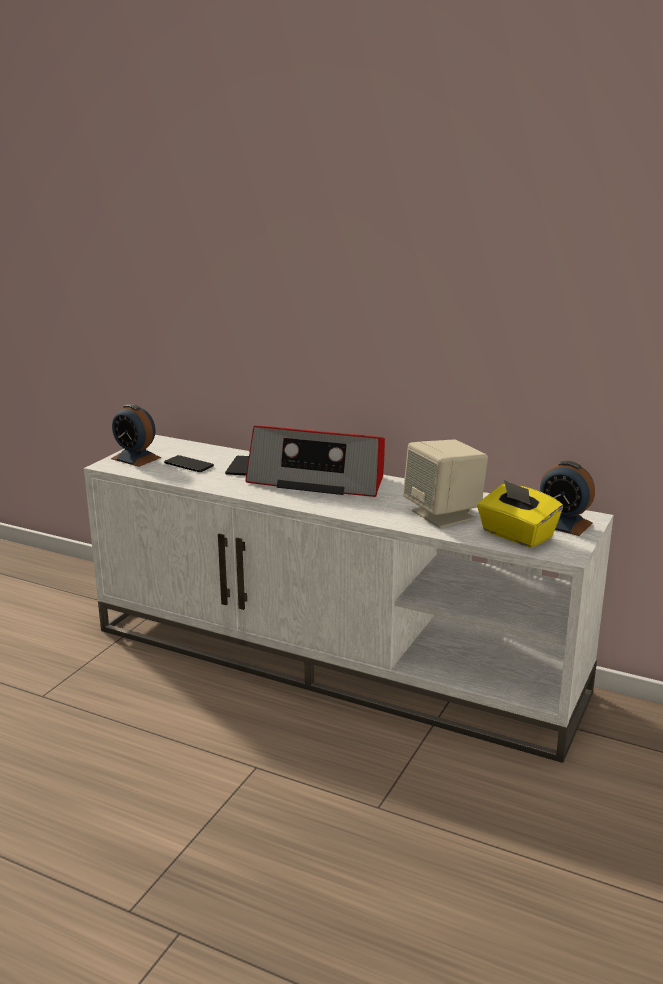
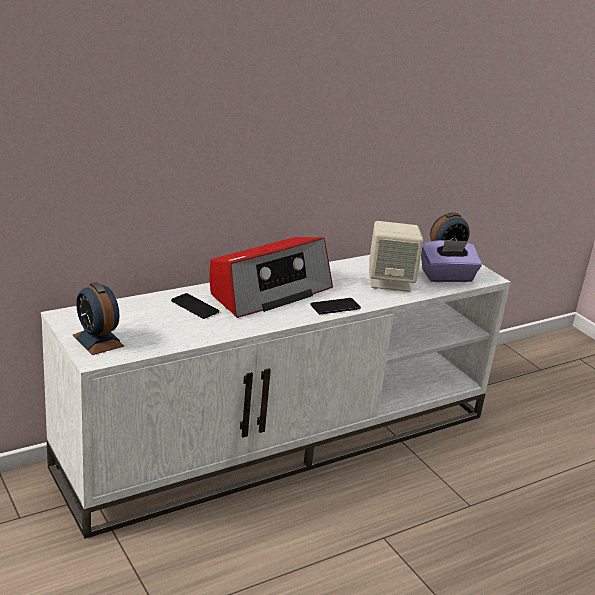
camera: 60 degrees left, 5 degrees up
alarm clock [111,404,161,467] -> alarm clock turned 75 degrees clockwise [73,282,124,355]
phone [164,455,214,472] -> phone moved to [310,298,361,314]
yellow tissue box [477,480,563,548] -> purple tissue box [421,240,482,282]

